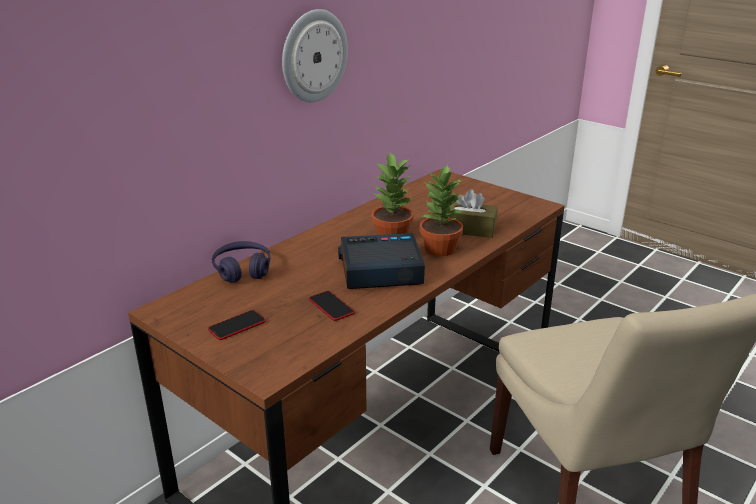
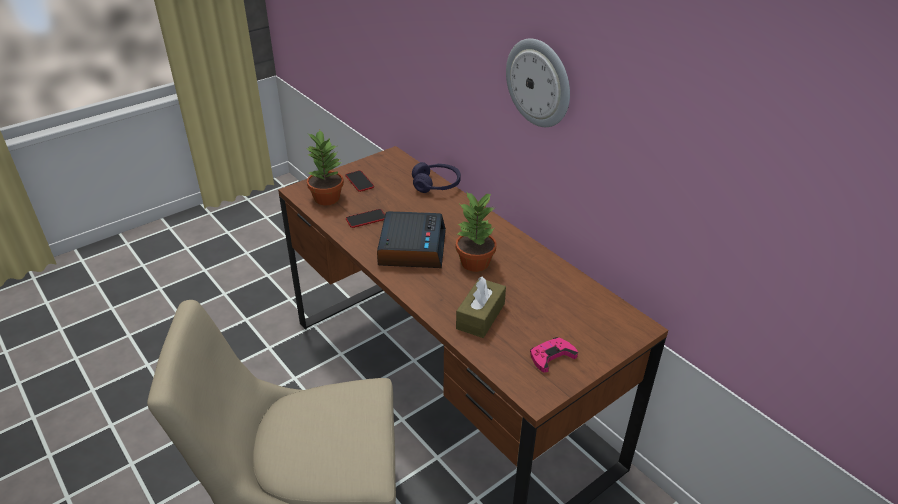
camera: 100 degrees right, 10 degrees up
potted plant [420,165,463,256] -> potted plant moved to [306,130,344,205]
none -> pink game controller [530,337,578,372]

